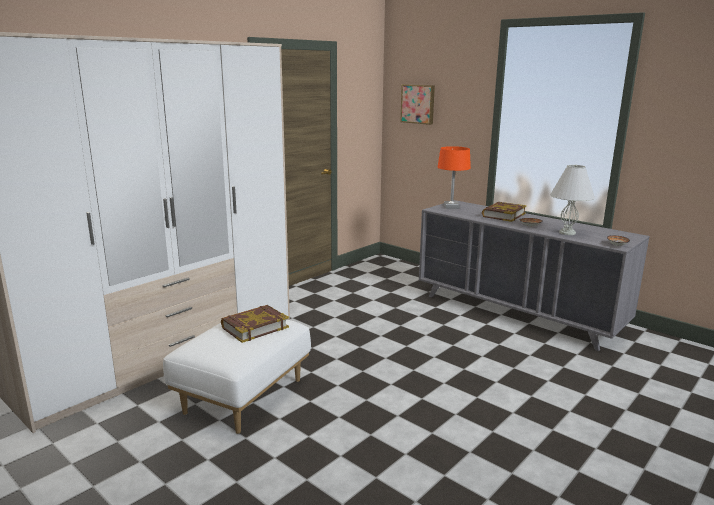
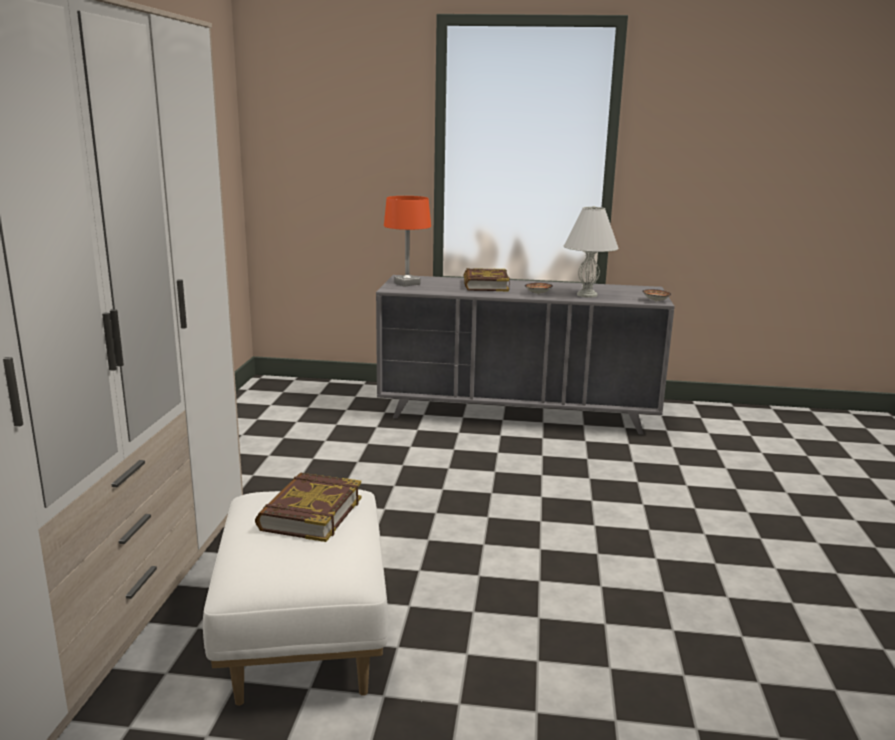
camera: 35 degrees left, 0 degrees up
picture [400,84,435,125] -> none

